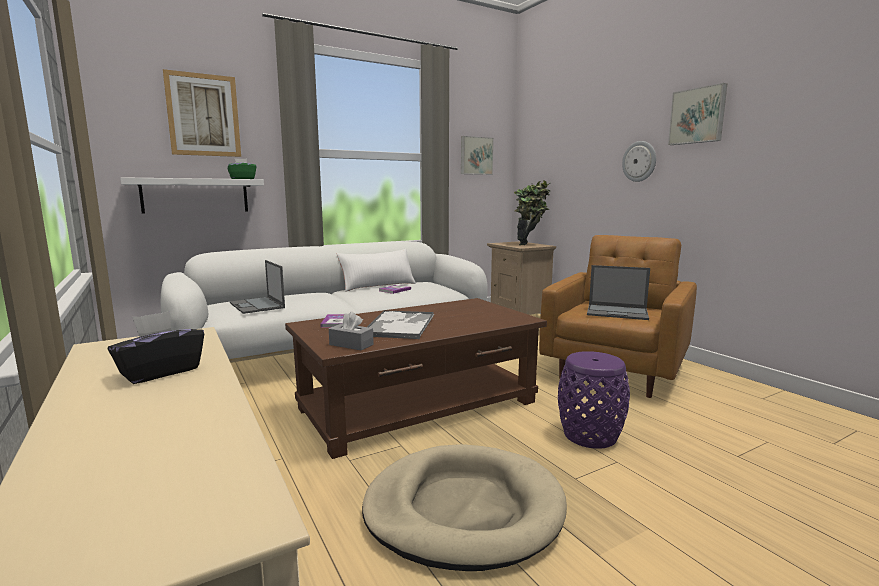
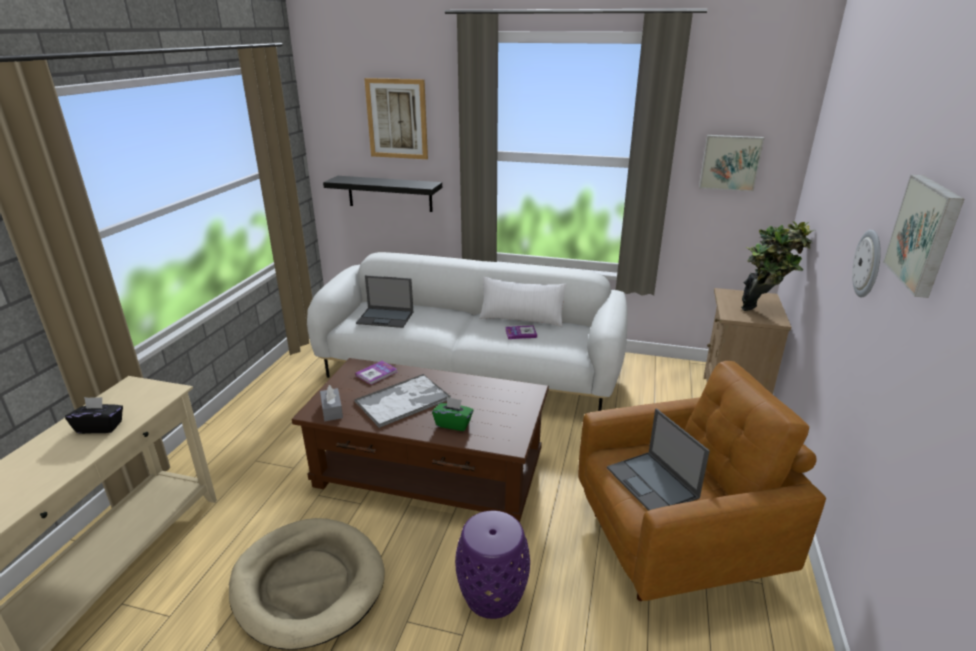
camera: 45 degrees right, 15 degrees up
white shelf [120,177,264,214] -> black shelf [323,176,442,212]
green tissue box [227,158,256,179] -> green tissue box moved to [432,397,474,431]
laptop [230,260,285,314] -> laptop turned 90 degrees counterclockwise [356,275,414,328]

